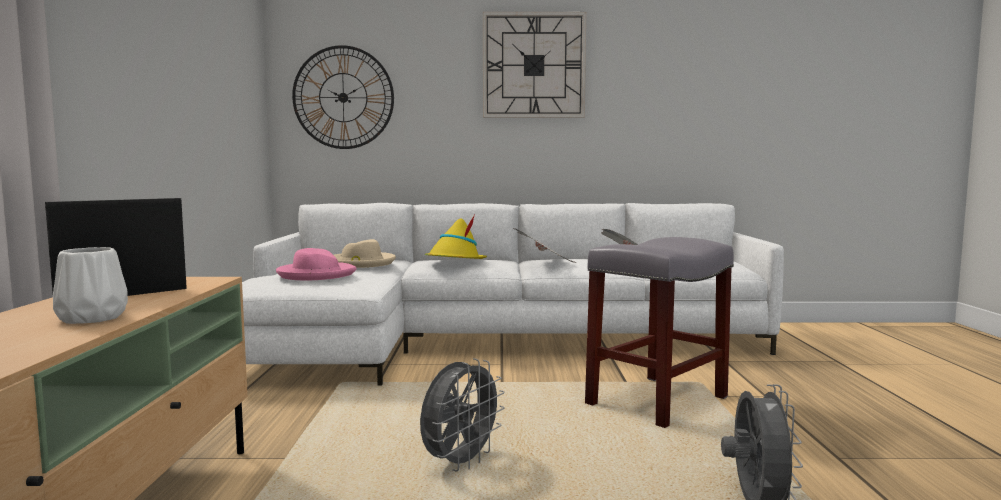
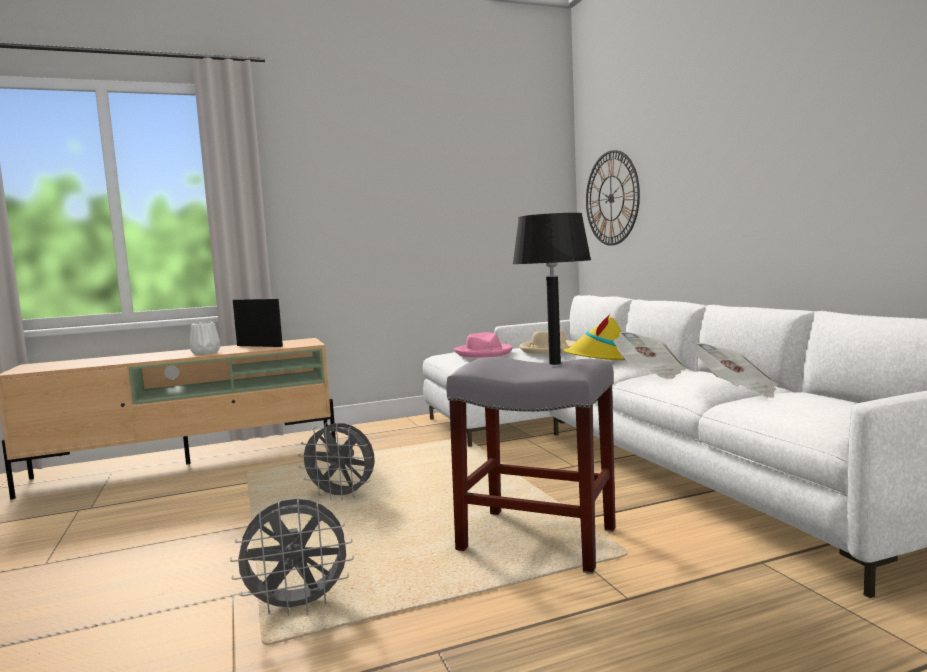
camera: 70 degrees right, 0 degrees up
wall clock [483,12,586,118] -> none
none -> black table lamp [512,213,591,365]

